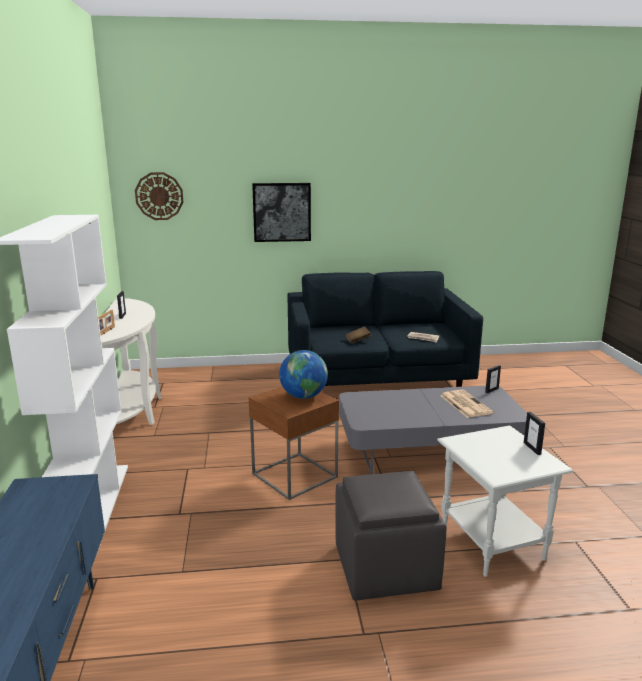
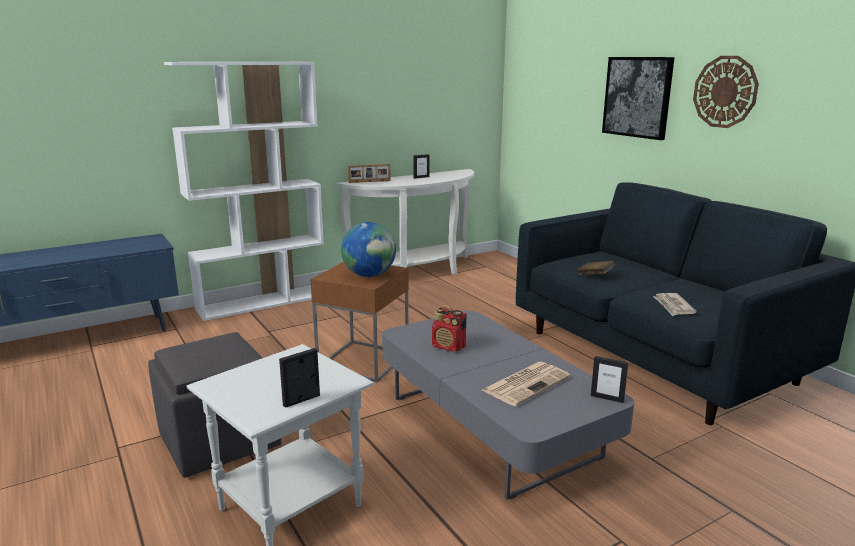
camera: 65 degrees right, 0 degrees up
wall clock [135,172,184,220] -> wall clock moved to [693,56,759,128]
none -> radio [432,305,467,352]

